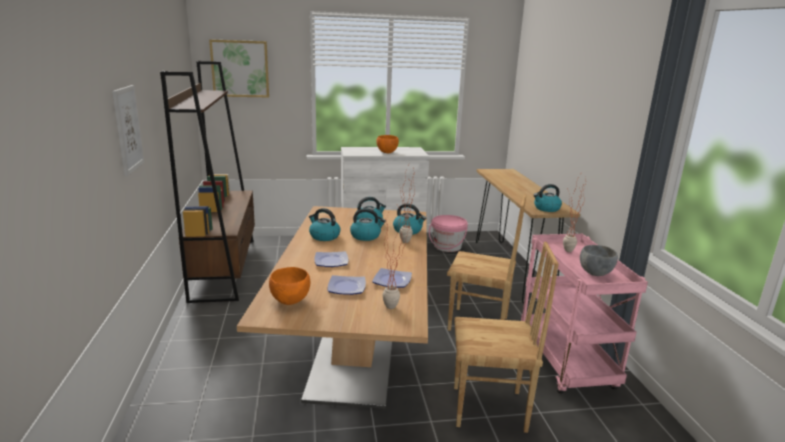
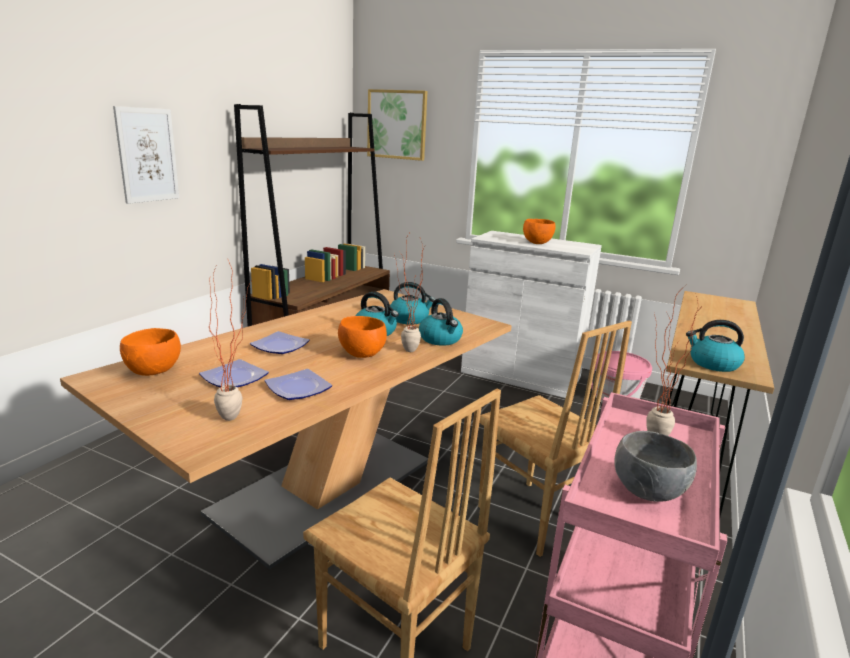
camera: 35 degrees right, 0 degrees up
kettle [309,208,340,241] -> none
none -> orange bowl [338,316,387,358]

